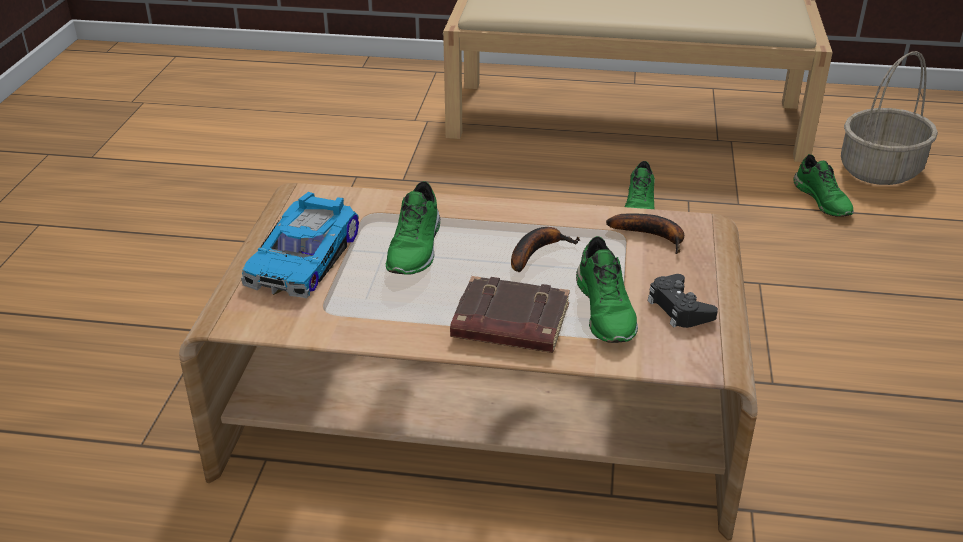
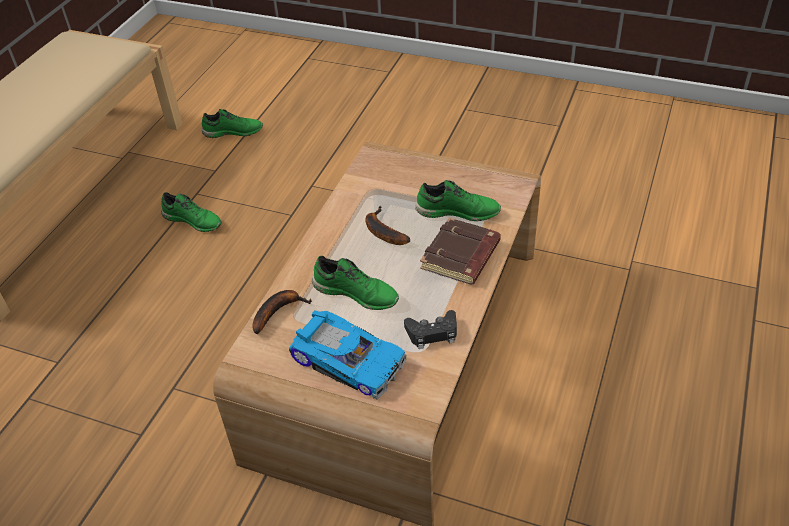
camera: 75 degrees left, 10 degrees up
banana [606,213,684,254] -> banana moved to [253,290,312,334]
black game controller [648,274,718,328] -> black game controller moved to [404,310,457,349]
basket [841,51,938,185] -> none

